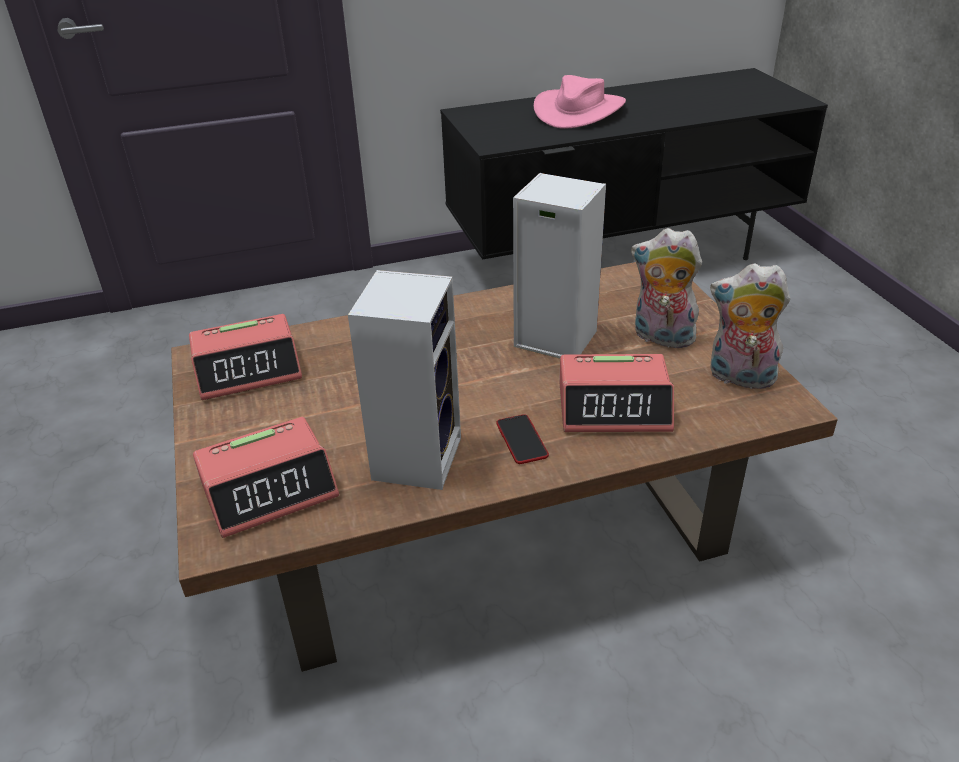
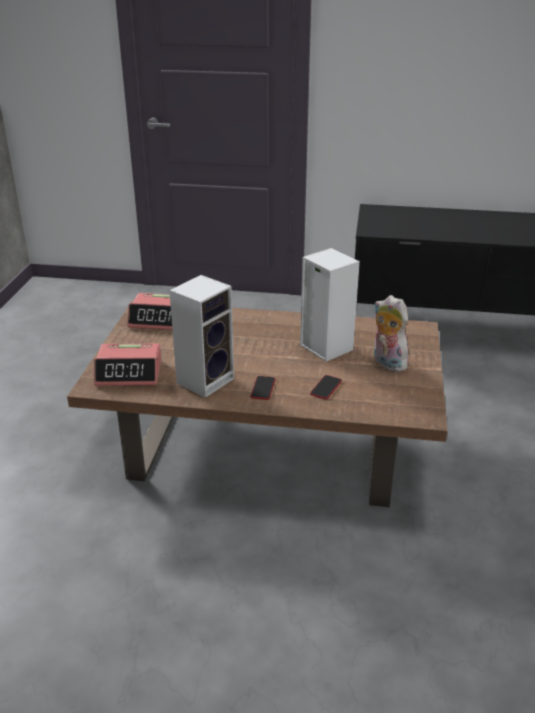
camera: 25 degrees right, 5 degrees down
pink hat [534,75,626,129] -> none
alarm clock [559,354,674,432] -> phone [310,375,342,399]
plush toy [710,264,790,389] -> none

